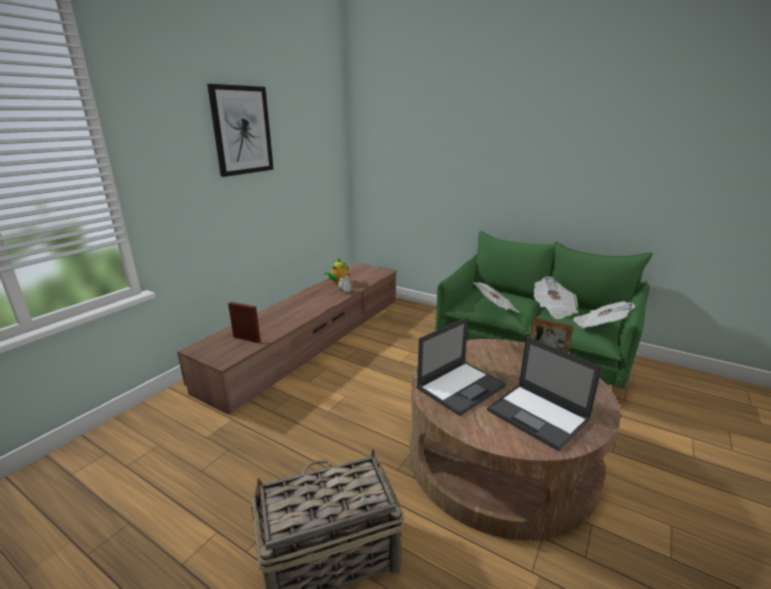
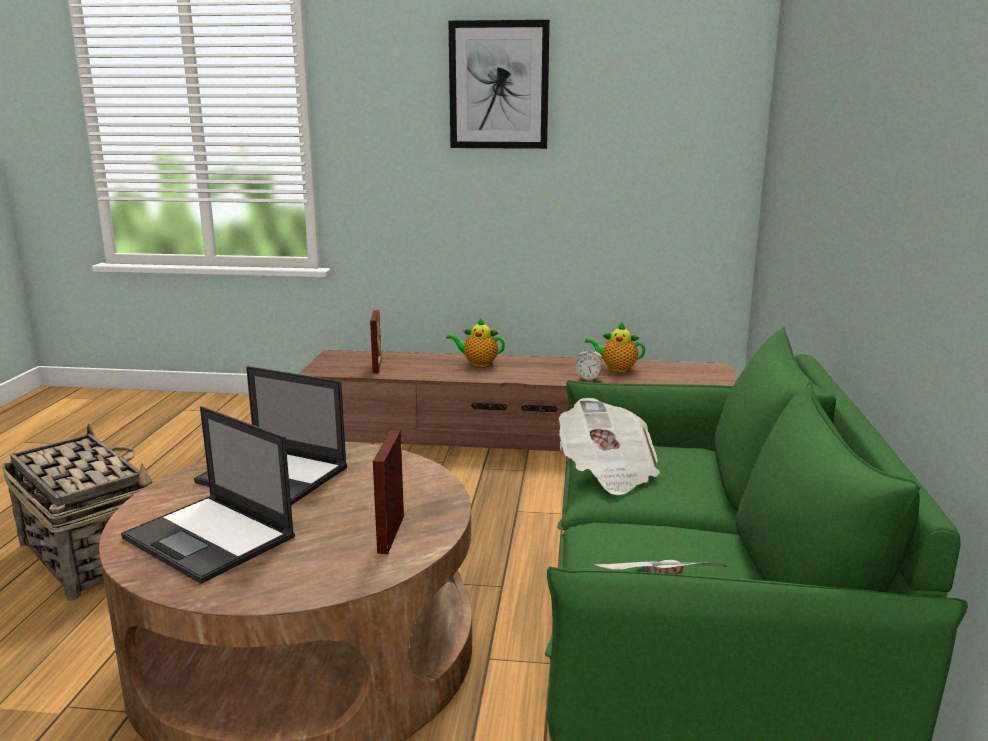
camera: 65 degrees right, 5 degrees down
laptop [487,337,602,451] -> laptop turned 75 degrees counterclockwise [121,406,295,584]
newspaper [533,277,578,319] -> none
none -> teapot [446,318,505,367]

